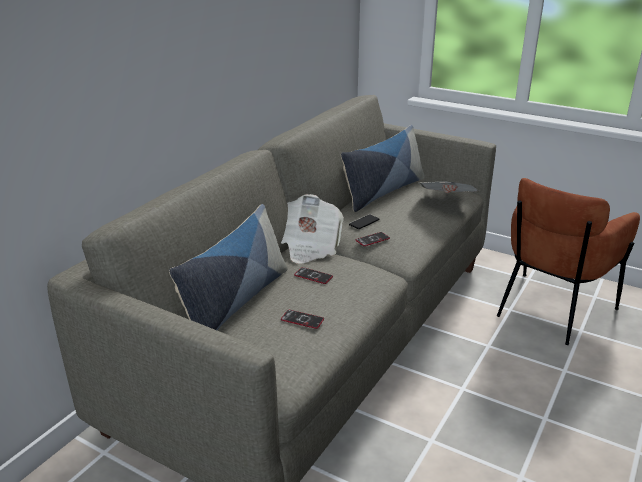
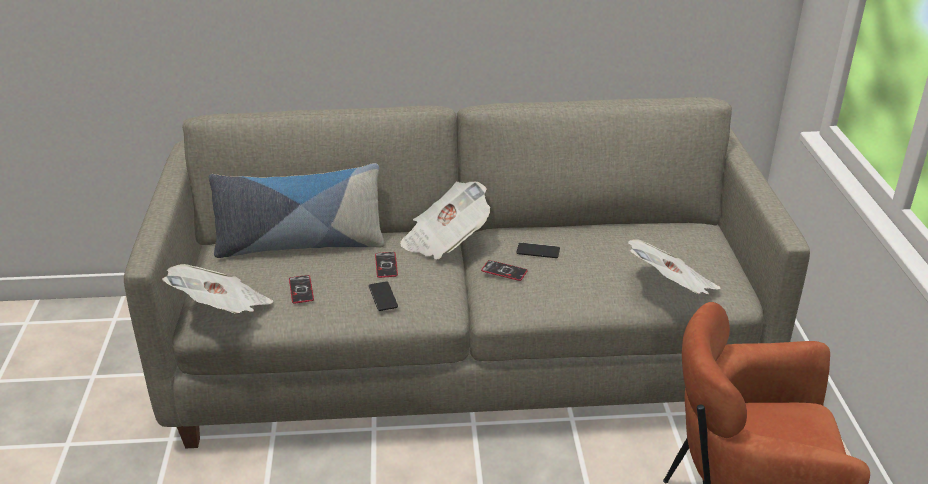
camera: 55 degrees right, 5 degrees up
pillow [341,125,425,212] -> none
none -> newspaper [162,264,273,314]
none -> phone [369,281,398,311]

